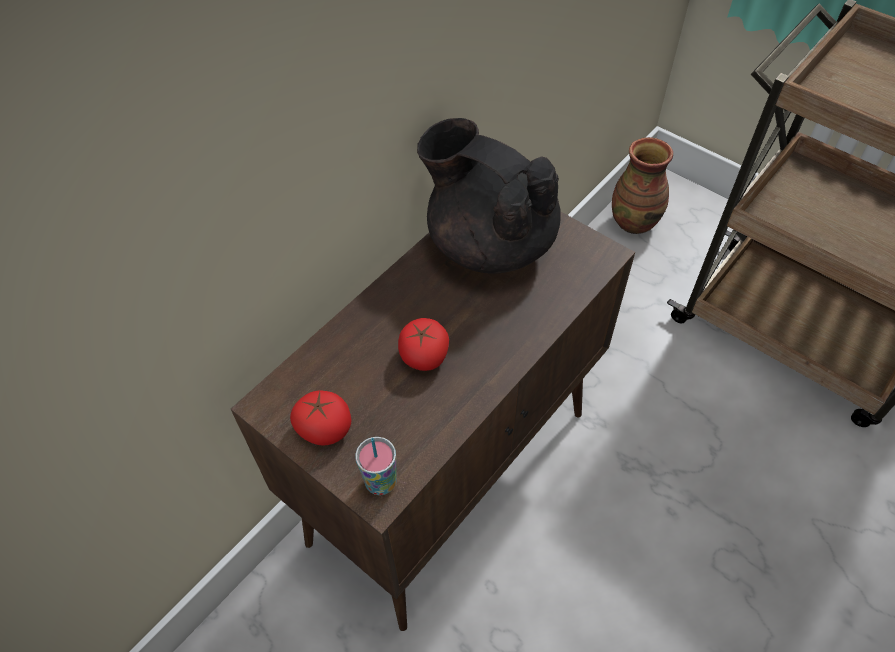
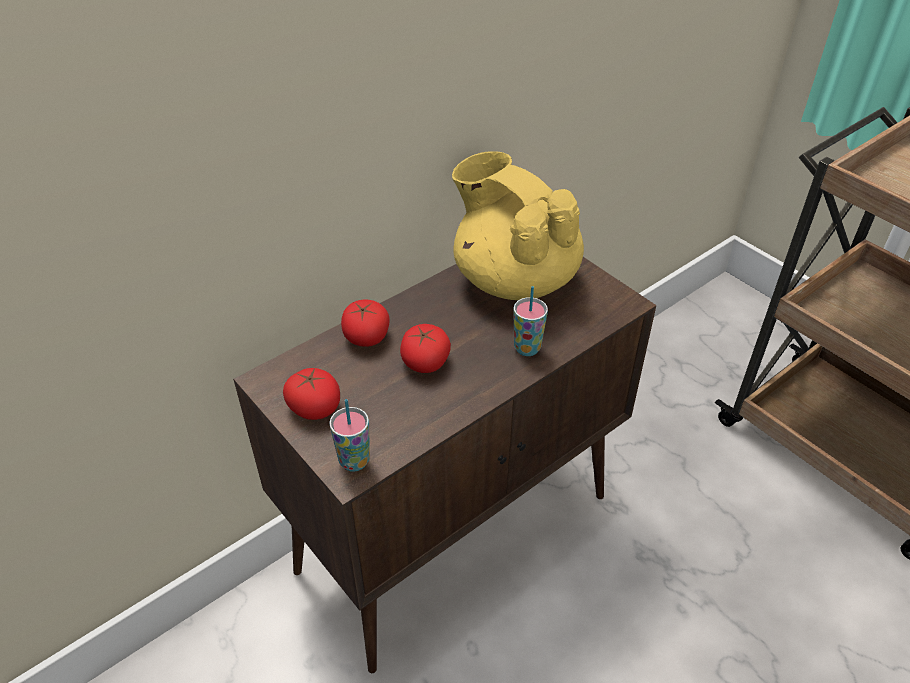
camera: 10 degrees right, 10 degrees down
black teapot [417,118,561,274] -> yellow teapot [452,151,584,300]
vase [612,137,673,234] -> none
none -> tomato [341,299,390,347]
none -> cup [513,286,548,356]

